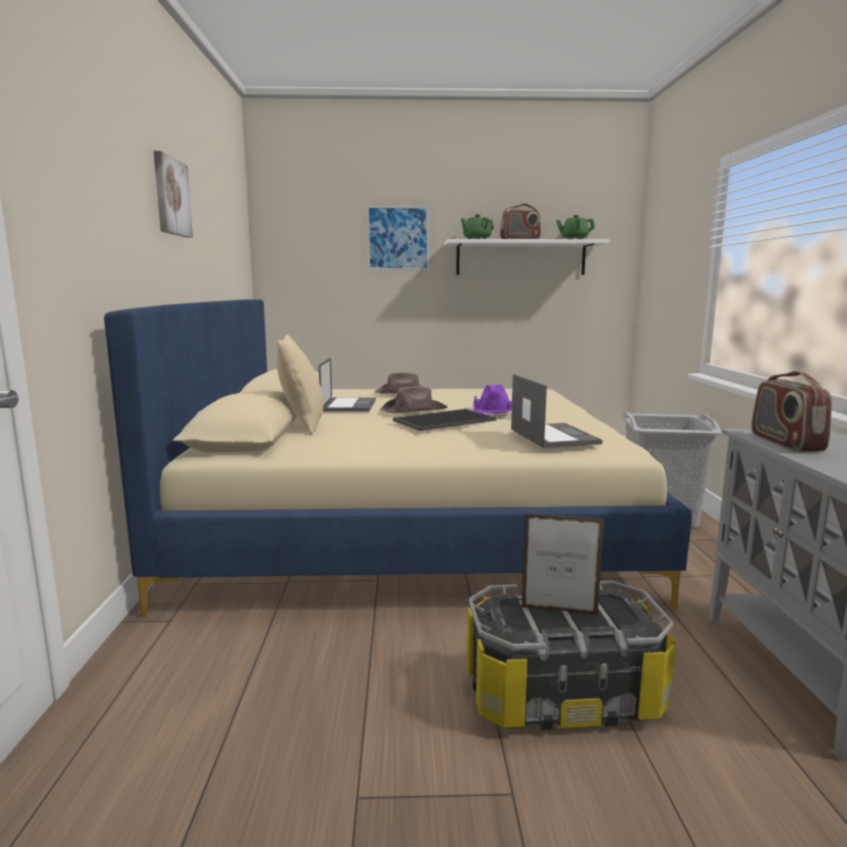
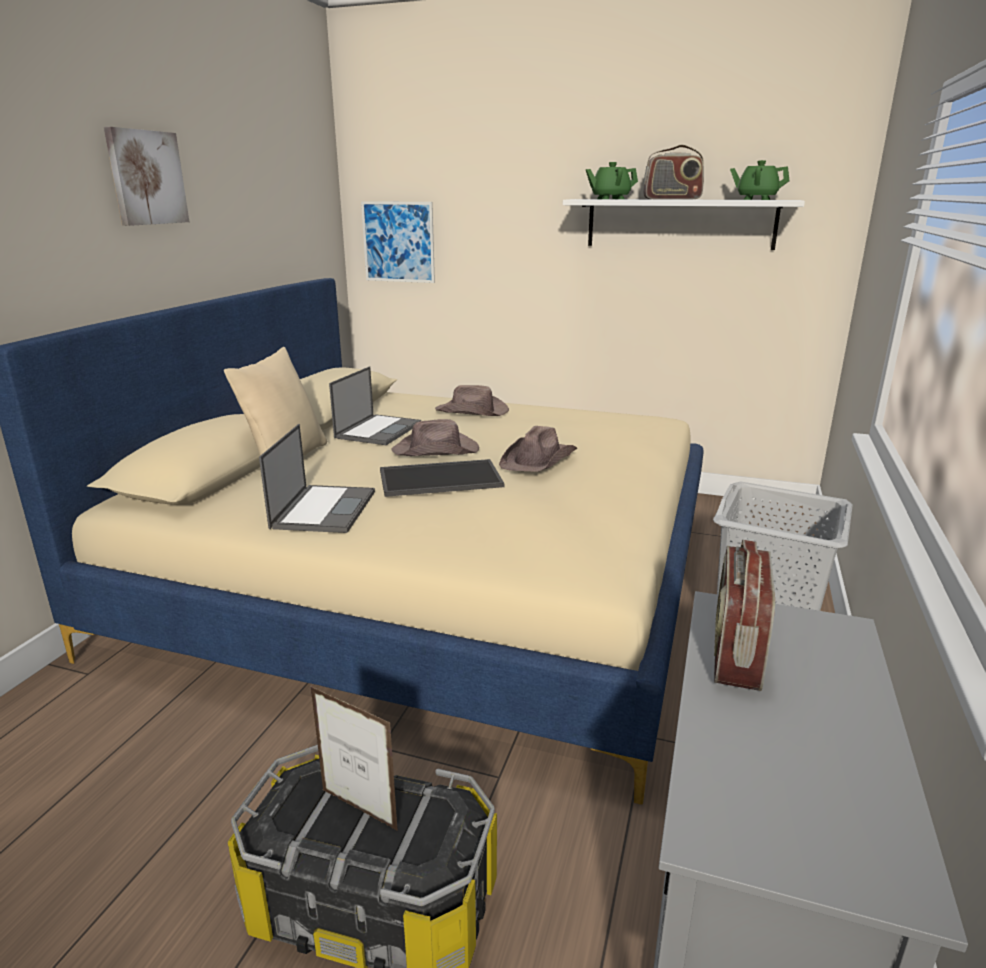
camera: 20 degrees right, 10 degrees up
picture [367,206,429,270] -> picture moved to [361,201,435,283]
purple hat [473,384,512,413] -> brown hat [499,426,577,472]
laptop [511,374,603,448] -> laptop moved to [259,424,375,533]

